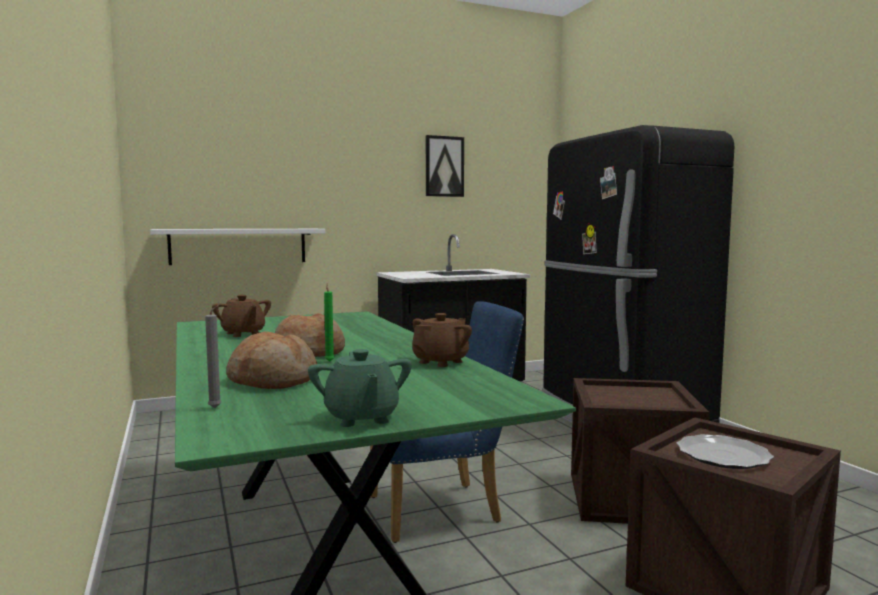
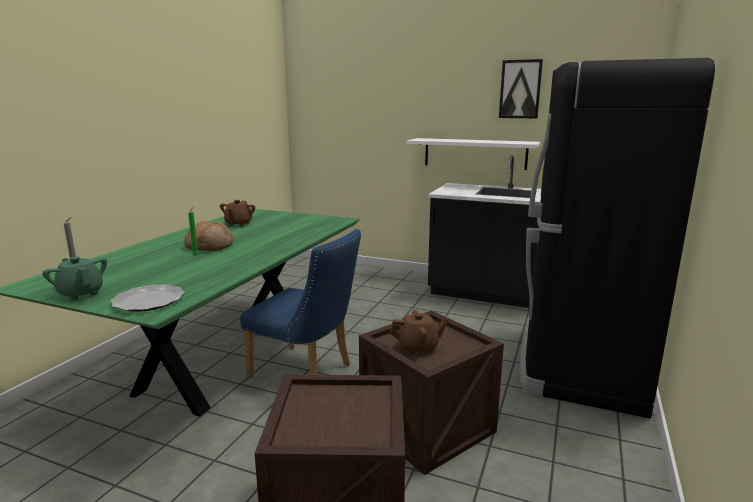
camera: 45 degrees right, 10 degrees up
white shelf [150,229,325,265] -> white shelf moved to [407,138,540,170]
bread [226,331,317,389] -> none
green teapot [308,349,412,427] -> green teapot turned 105 degrees clockwise [42,256,107,301]
brown teapot [412,313,472,367] -> brown teapot moved to [390,310,448,354]
plate [676,434,774,469] -> plate moved to [110,284,185,312]

